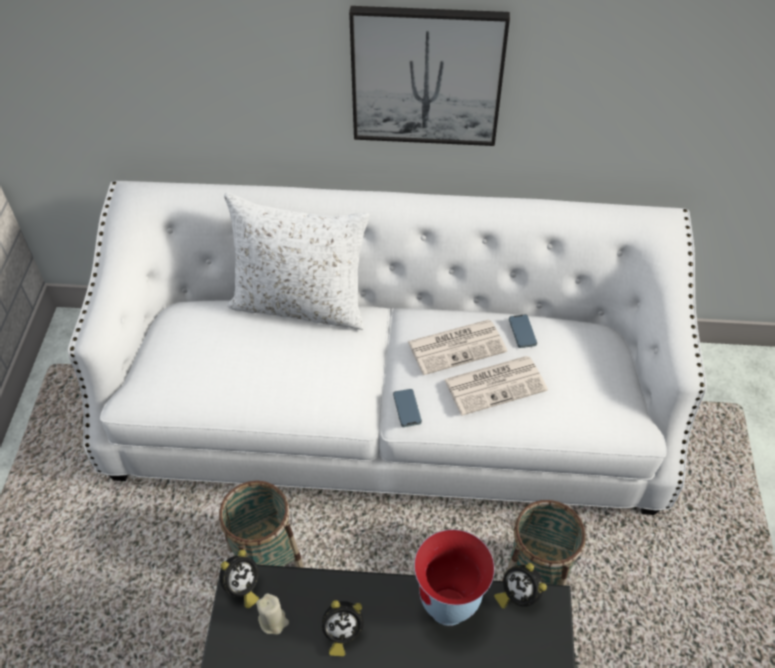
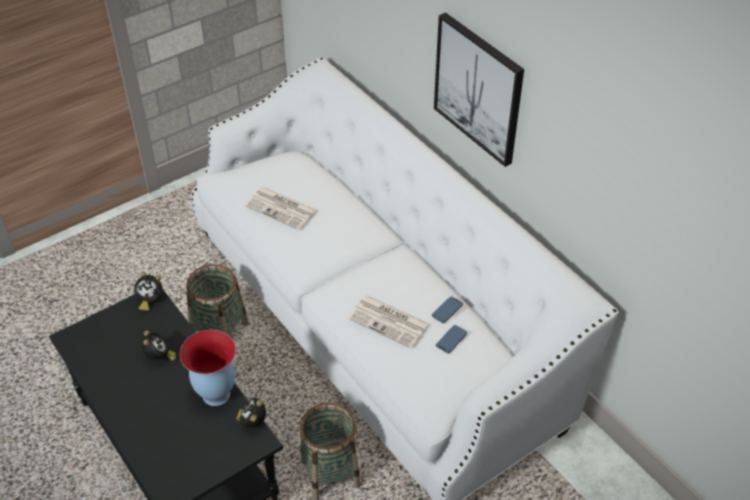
camera: 50 degrees right, 5 degrees down
white pillow [224,192,370,330] -> none
beige candle [256,593,289,635] -> none
alarm clock [322,600,364,657] -> alarm clock turned 150 degrees counterclockwise [142,330,176,361]
phone [393,389,422,427] -> phone moved to [436,325,467,354]
newspaper [407,319,507,375] -> newspaper moved to [244,187,318,230]

